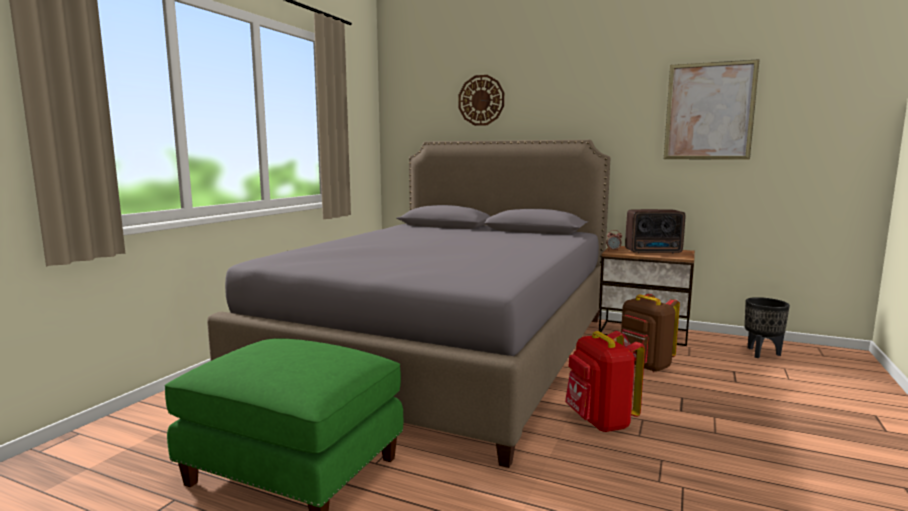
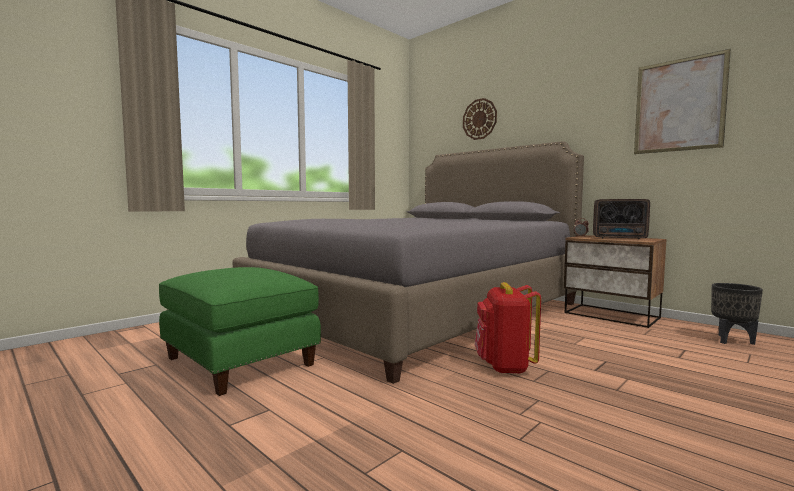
camera: 20 degrees right, 5 degrees down
brown backpack [621,294,680,372] -> none

